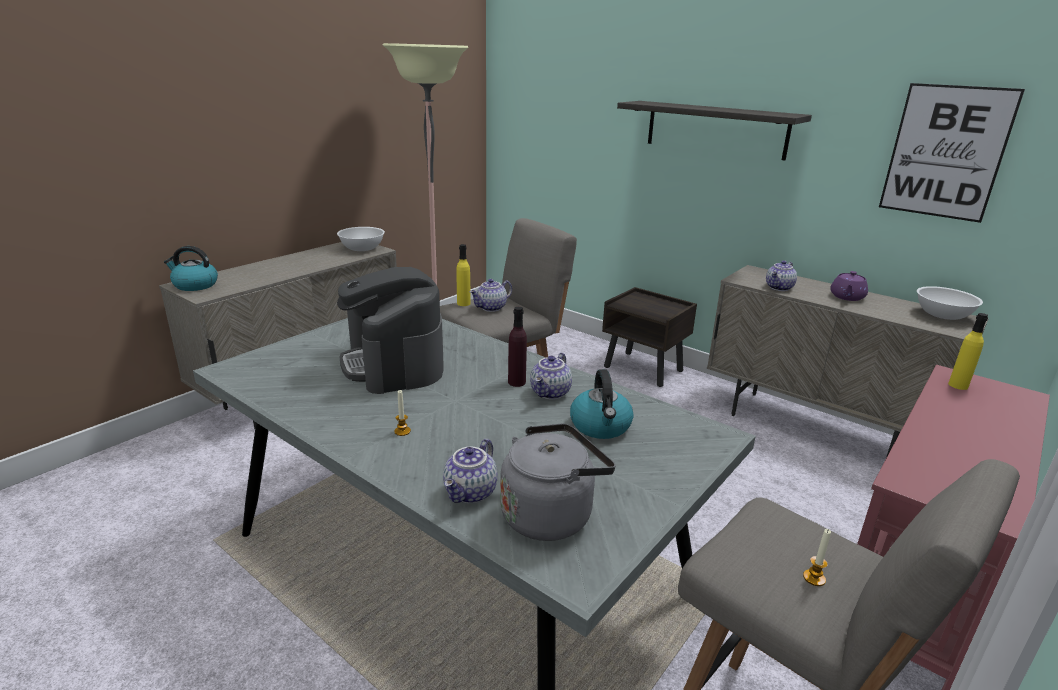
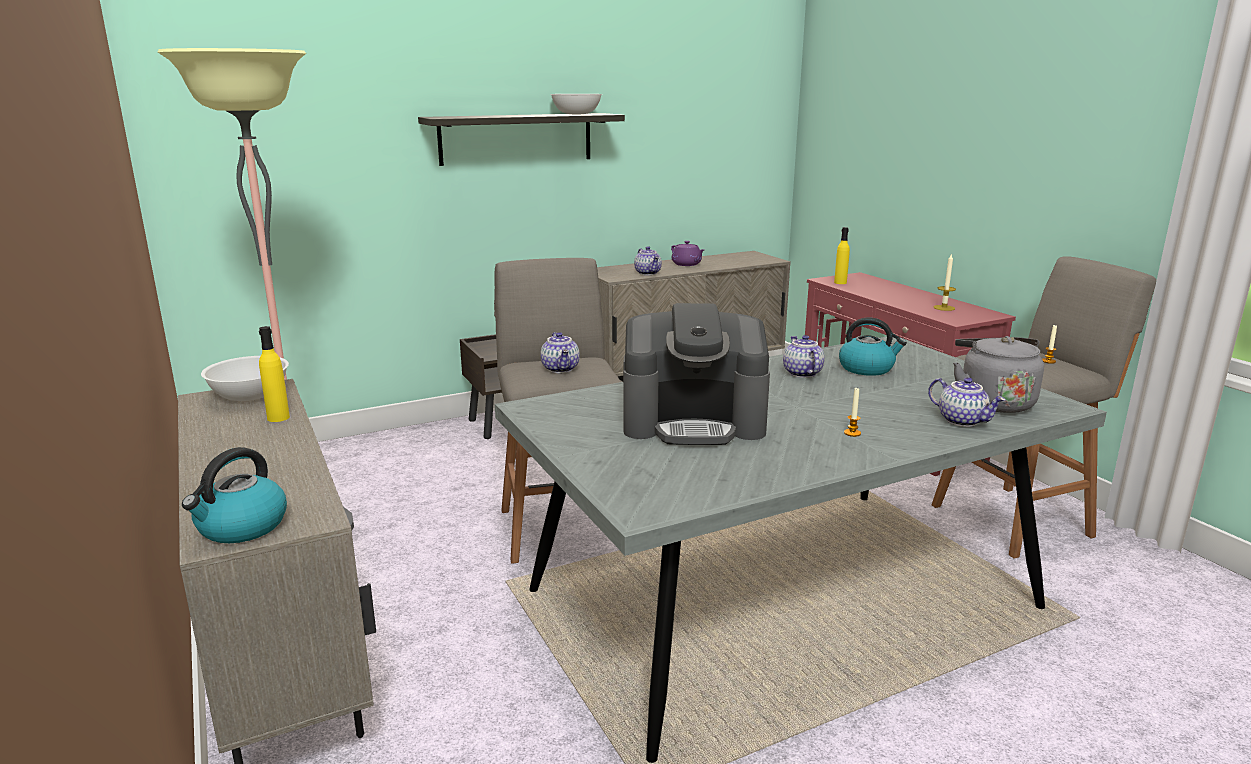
camera: 65 degrees left, 5 degrees down
yellow bottle [456,244,471,306] -> yellow bottle moved to [259,326,290,422]
purple bottle [508,307,527,387] -> none
teapot [530,352,572,400] -> teapot turned 150 degrees counterclockwise [783,335,825,378]
picture [879,83,1025,223] -> none
white bowl [917,286,983,320] -> white bowl moved to [551,94,601,114]
none -> candle [933,253,956,311]

